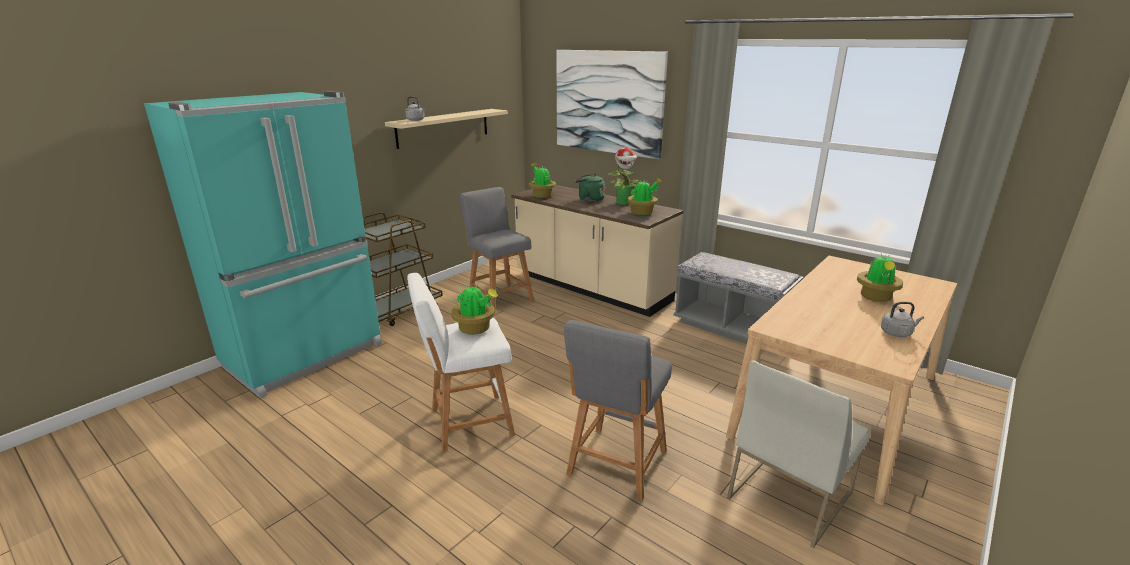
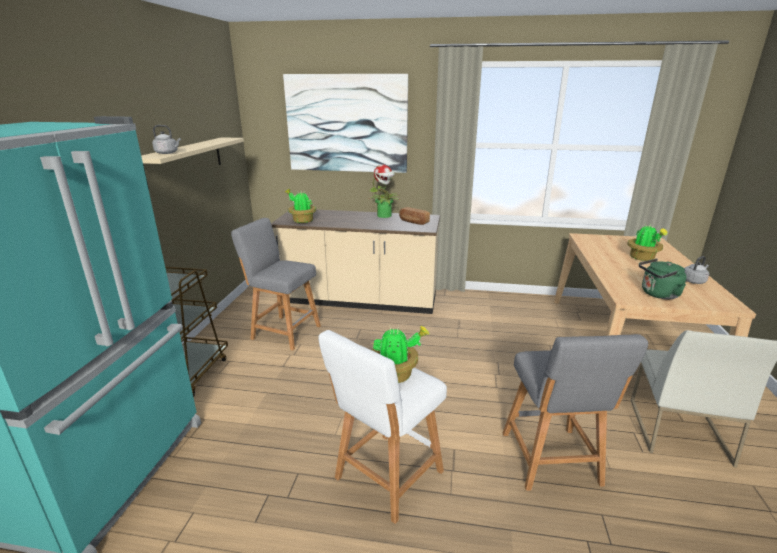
camera: 30 degrees left, 0 degrees up
green kettle [575,174,605,202] -> green kettle moved to [639,258,687,299]
potted plant [627,178,662,215] -> bread [399,207,430,225]
grey bench [673,252,804,344] -> none

